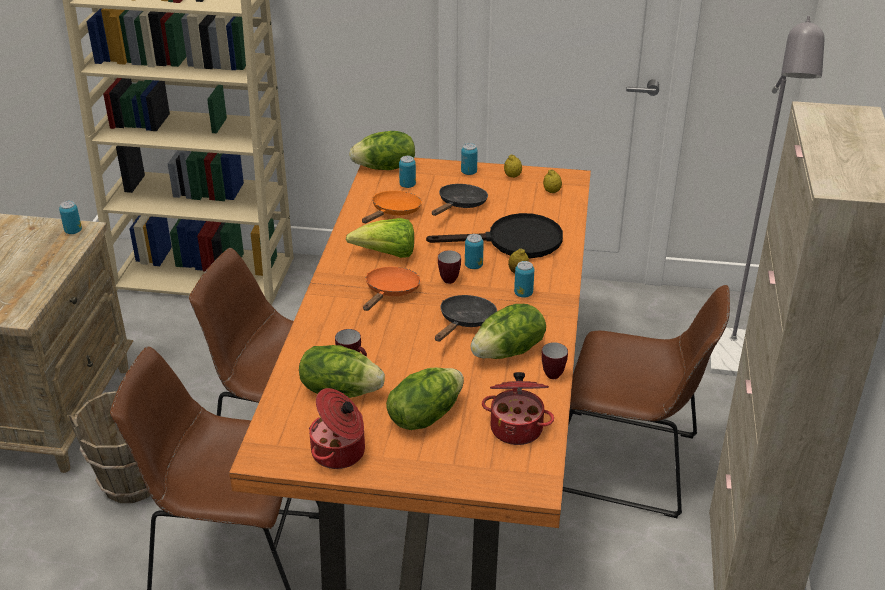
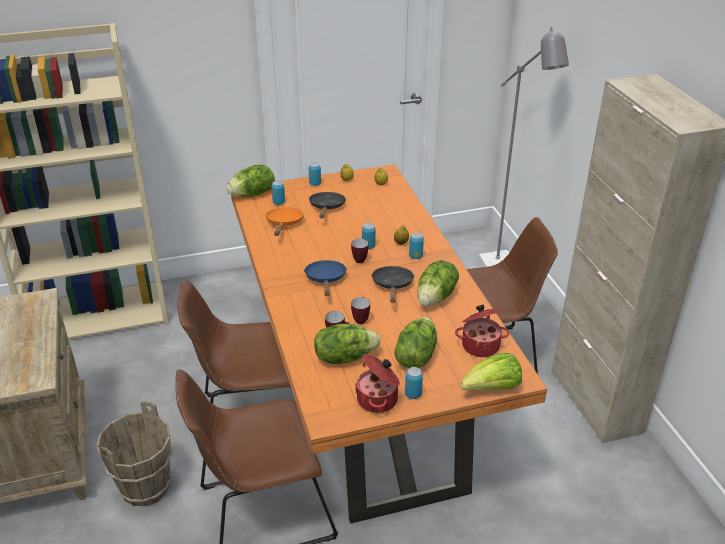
camera: 25 degrees left, 0 degrees up
can [59,201,82,234] -> can moved to [405,367,423,399]
lettuce [346,218,414,258] -> lettuce moved to [460,353,522,390]
orange frying pan [363,267,421,311] -> blue frying pan [304,260,347,296]
black frying pan [426,213,563,258] -> none
mug [541,342,568,379] -> mug moved to [351,297,370,324]

